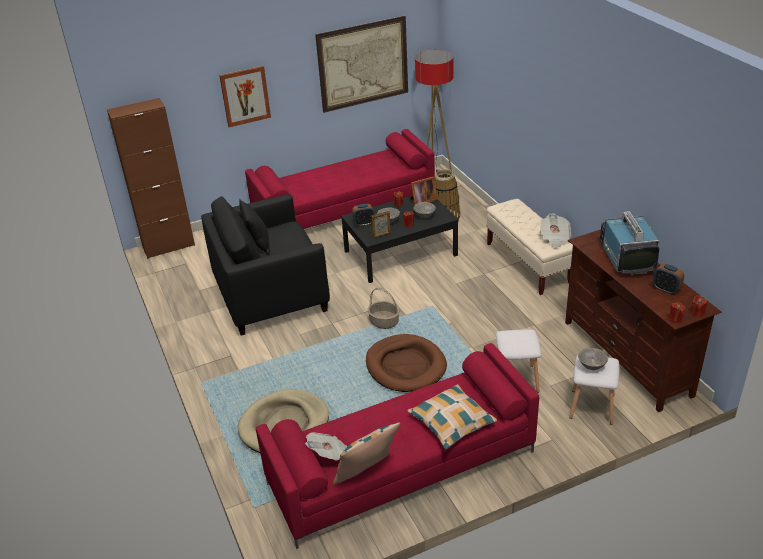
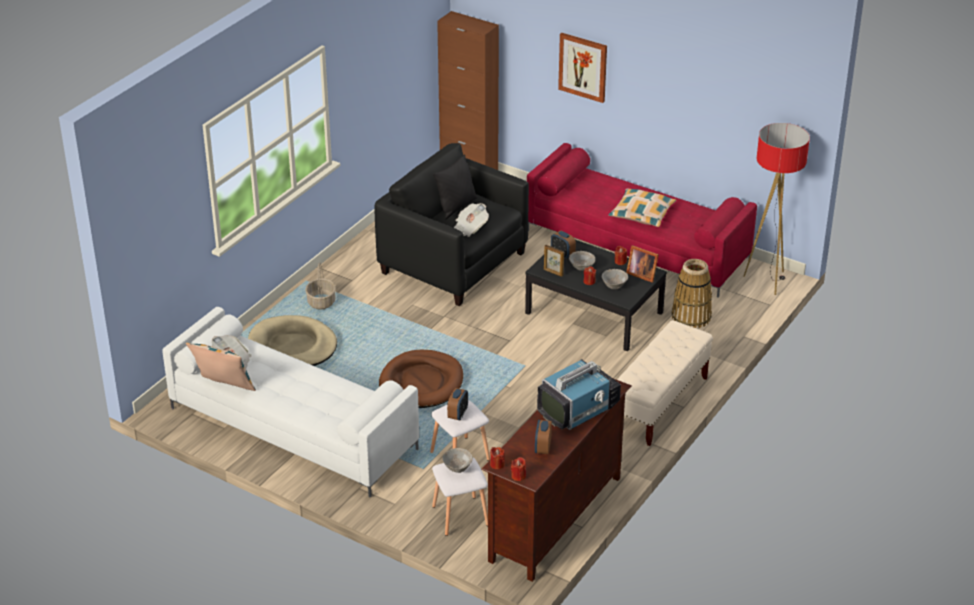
camera: 55 degrees right, 0 degrees up
red sofa [256,343,539,549] -> white sofa [162,307,419,497]
picture [315,16,408,113] -> none
basket [368,288,399,329] -> basket moved to [305,262,336,310]
pillow [407,384,497,450] -> pillow moved to [608,188,676,227]
newspaper [540,213,571,248] -> newspaper moved to [454,203,489,237]
none -> alarm clock [447,388,468,420]

